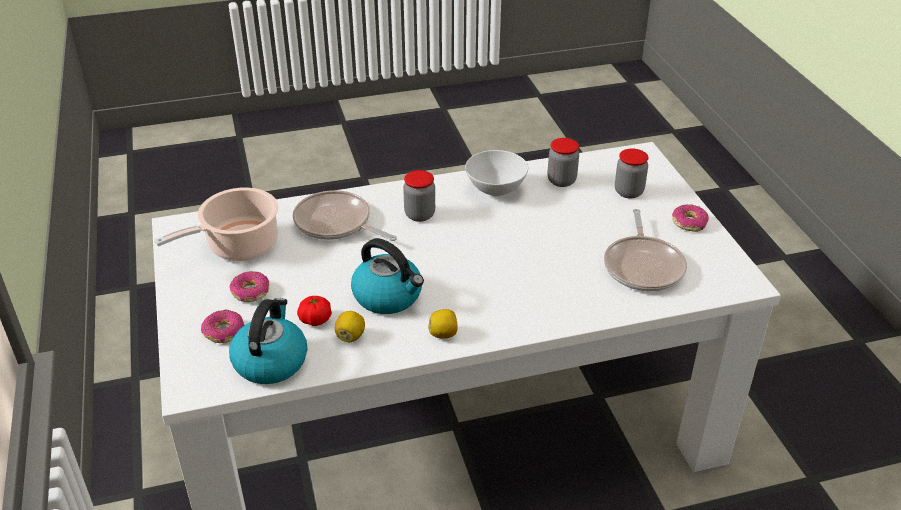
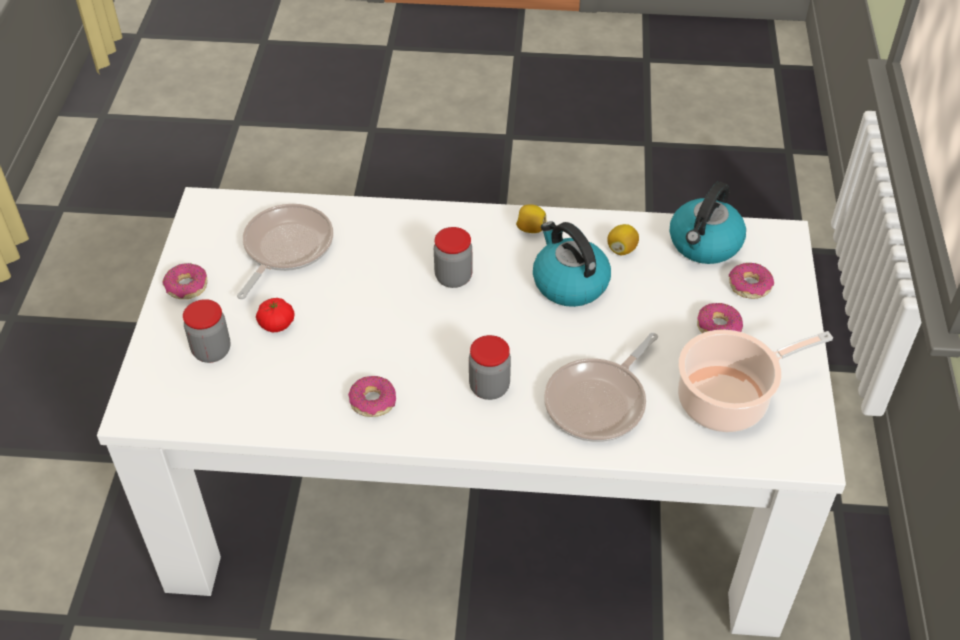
camera: 160 degrees left, 10 degrees up
frying pan [293,190,397,241] -> frying pan turned 75 degrees clockwise [544,333,658,442]
tomato [297,296,332,326] -> tomato moved to [256,298,295,332]
white bowl [465,150,528,196] -> donut [348,376,396,417]
jar [547,138,579,187] -> jar moved to [434,227,472,288]

